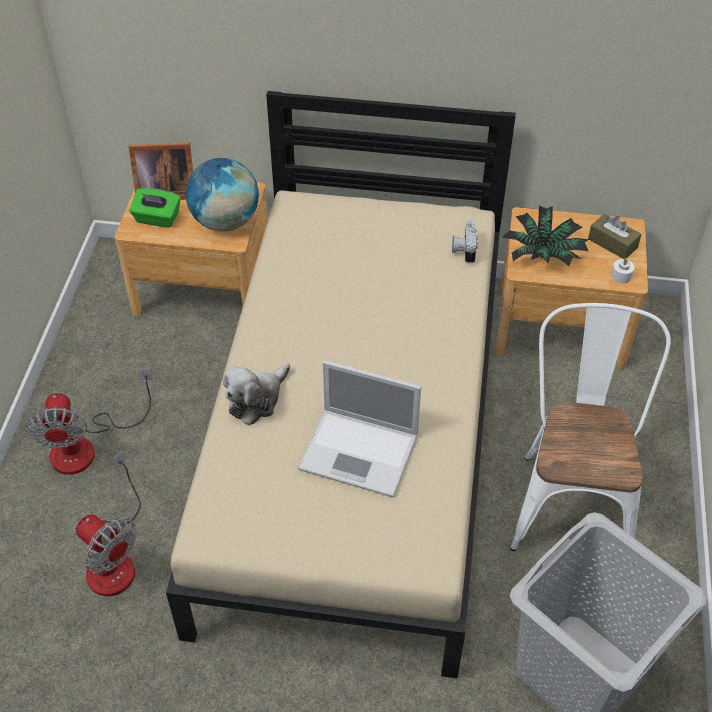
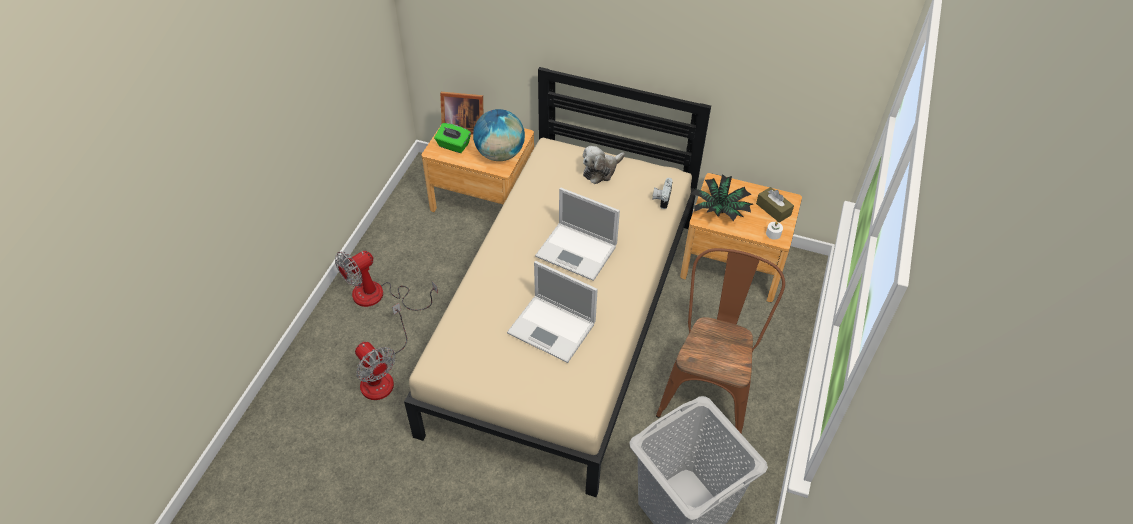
camera: 10 degrees right, 0 degrees up
fan [26,368,153,475] -> fan turned 45 degrees clockwise [335,251,438,311]
plush toy [223,364,290,425] -> plush toy moved to [583,146,625,184]
white chair [510,303,671,551] -> brown chair [656,248,785,433]
none -> laptop [535,188,620,281]

